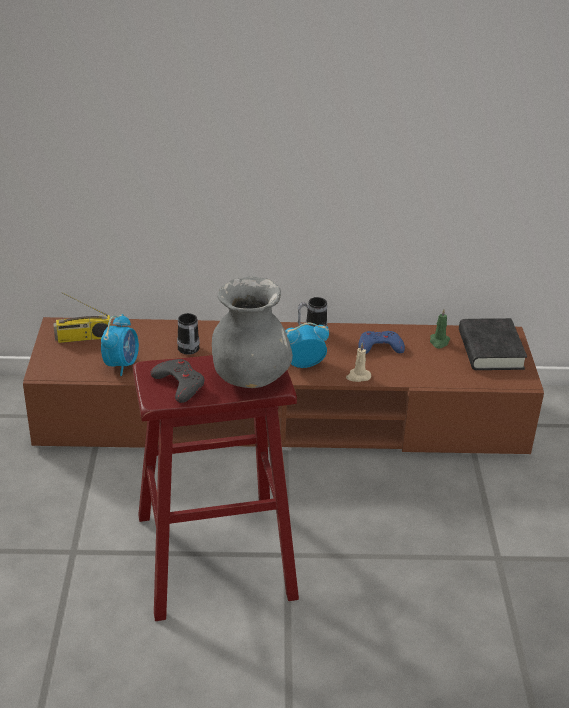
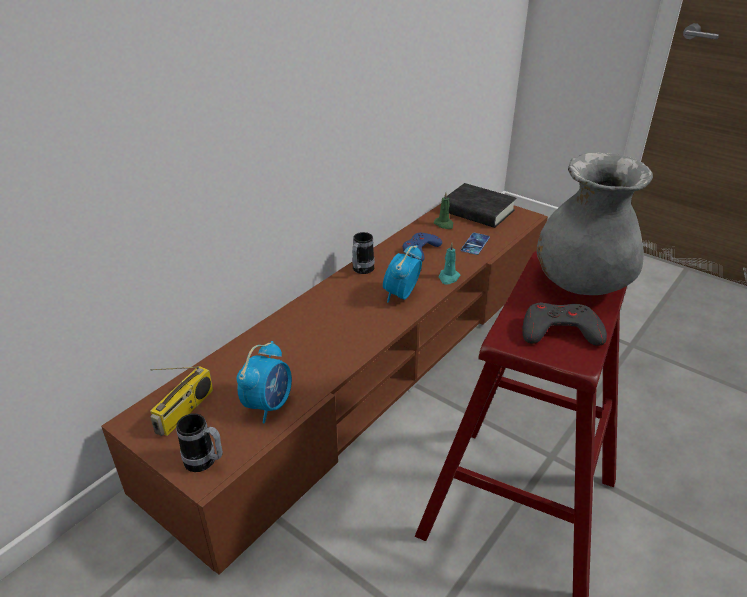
camera: 50 degrees left, 0 degrees up
alarm clock [101,314,139,376] -> alarm clock turned 60 degrees clockwise [237,341,292,423]
mug [177,313,200,355] -> mug moved to [176,413,223,472]
beige candle [346,343,371,382] -> turquoise candle [439,243,461,285]
none -> phone [461,233,490,255]

